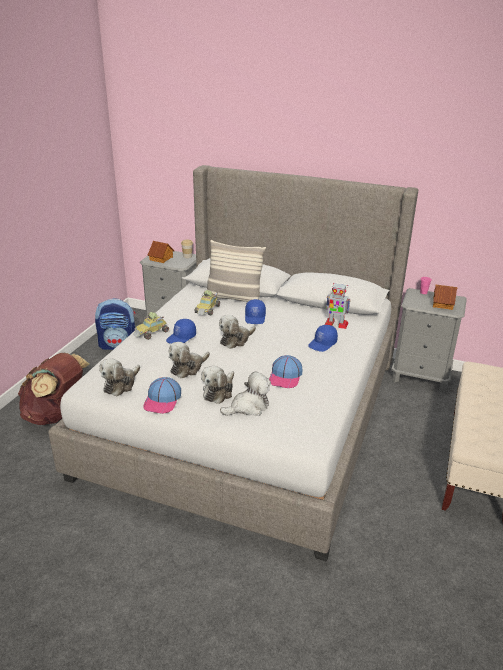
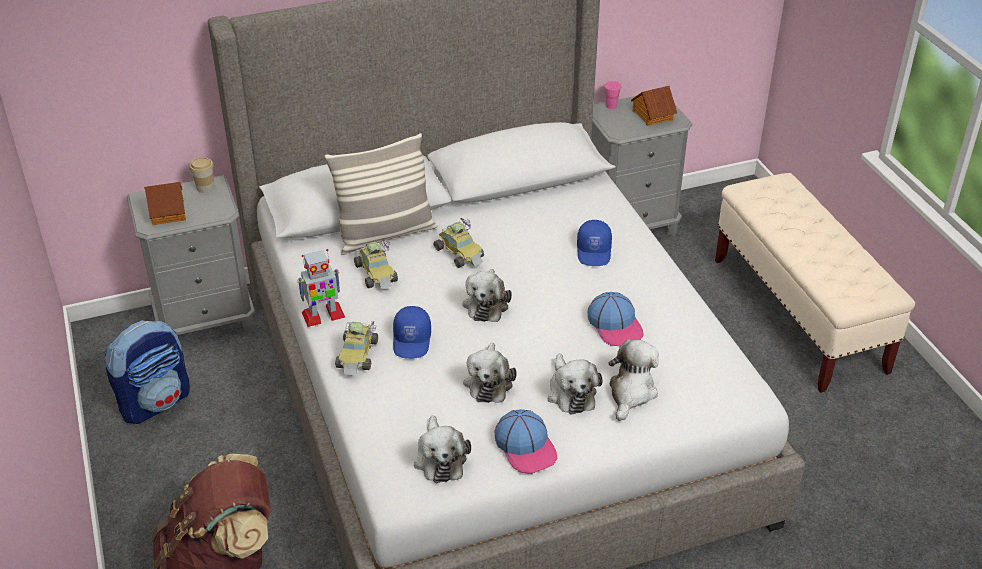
camera: 40 degrees left, 10 degrees up
blue cap [245,299,266,324] -> toy car [434,218,484,268]
toy robot [325,283,351,329] -> toy robot moved to [297,249,345,327]

